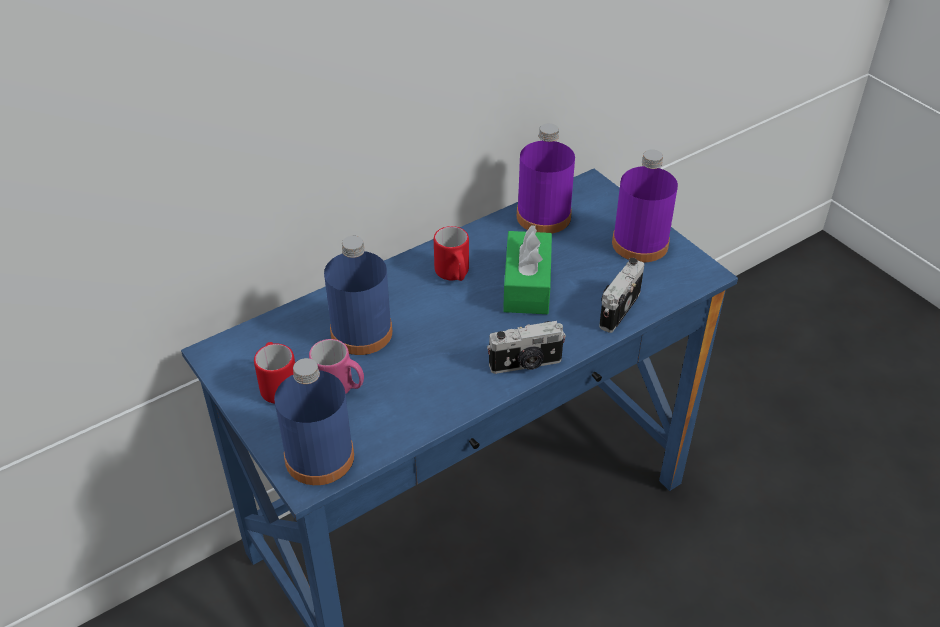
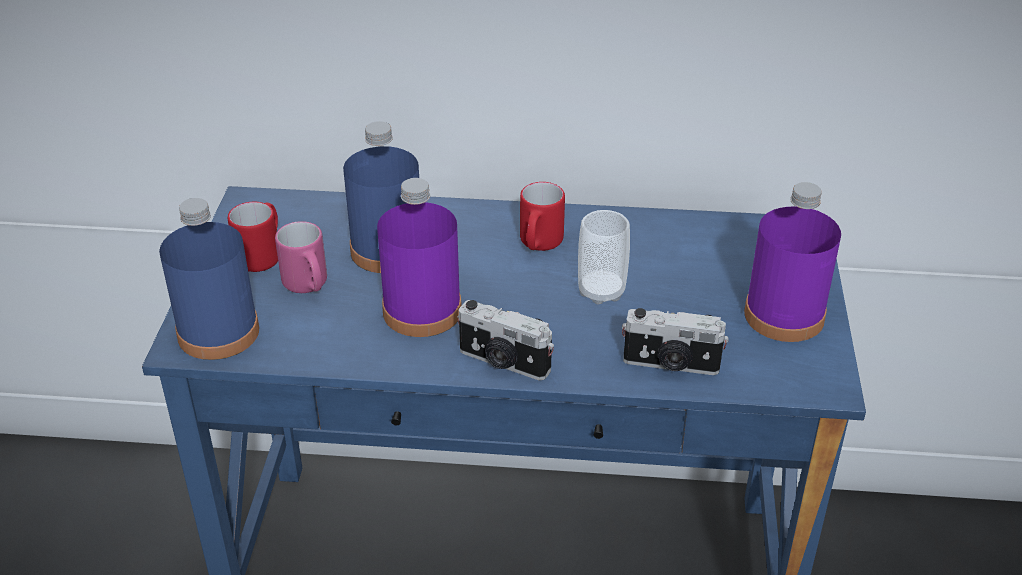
camera: 40 degrees right, 5 degrees down
green tissue box [503,225,552,314] -> cup [578,210,630,305]
purple bottle [517,123,575,233] -> purple bottle moved to [377,178,462,337]
camera [599,258,644,333] -> camera turned 150 degrees counterclockwise [622,308,729,375]

